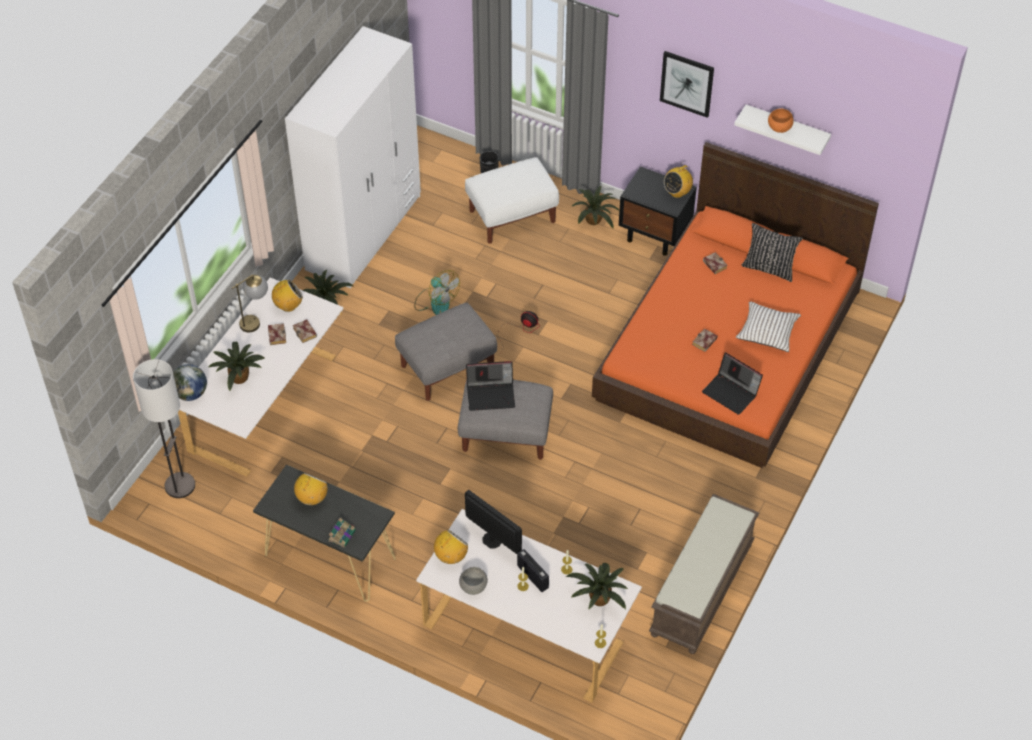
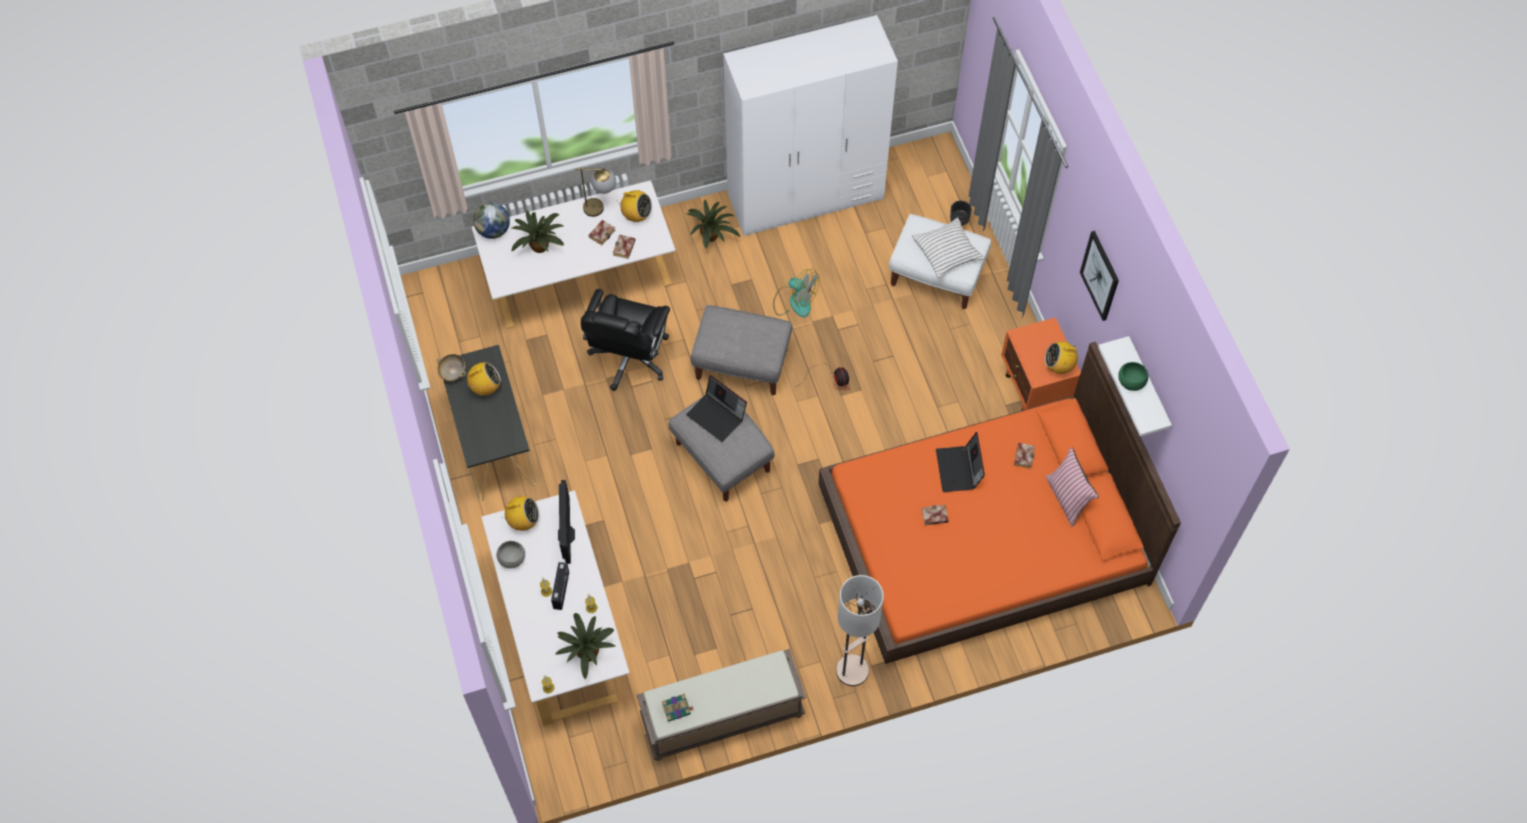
camera: 45 degrees right, 10 degrees up
floor lamp [133,359,195,498] -> floor lamp moved to [836,575,884,686]
book [328,518,356,547] -> book moved to [662,694,693,722]
fan [414,270,460,315] -> fan turned 60 degrees counterclockwise [773,269,819,317]
potted plant [571,186,619,228] -> none
black nightstand [619,166,697,256] -> orange nightstand [1001,317,1081,411]
laptop [702,352,763,415] -> laptop moved to [936,432,985,492]
white pillow [736,301,801,352] -> white pillow moved to [912,218,984,278]
black pillow [742,223,803,282] -> pink pillow [1046,447,1099,527]
orange bowl [768,109,793,133] -> green bowl [1118,362,1148,391]
none -> beige bowl [436,354,466,381]
none -> black office chair [581,289,670,391]

